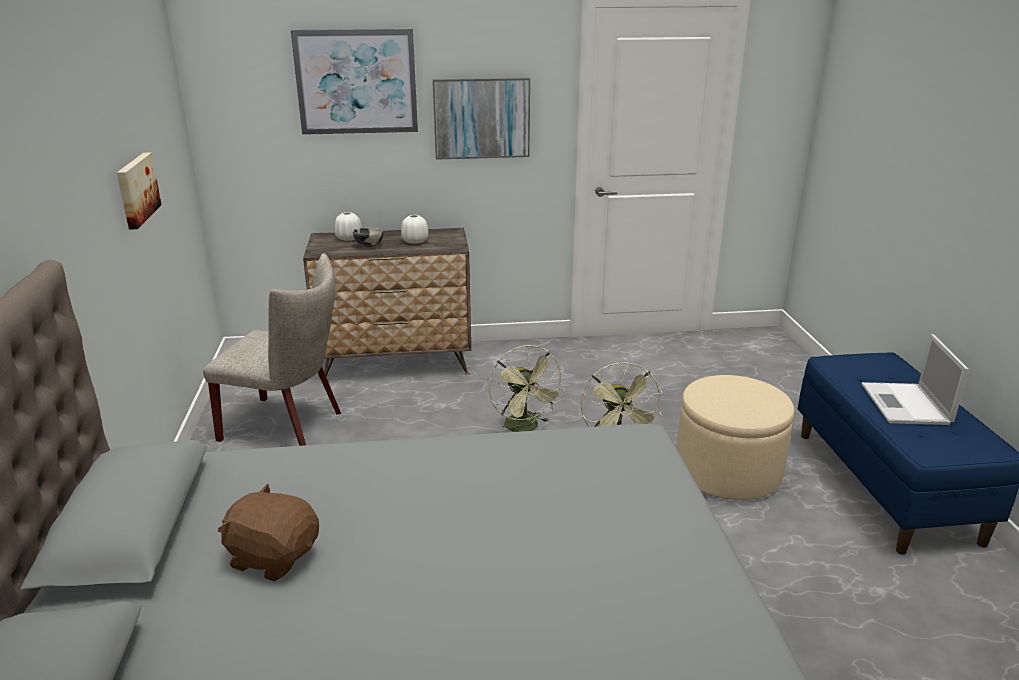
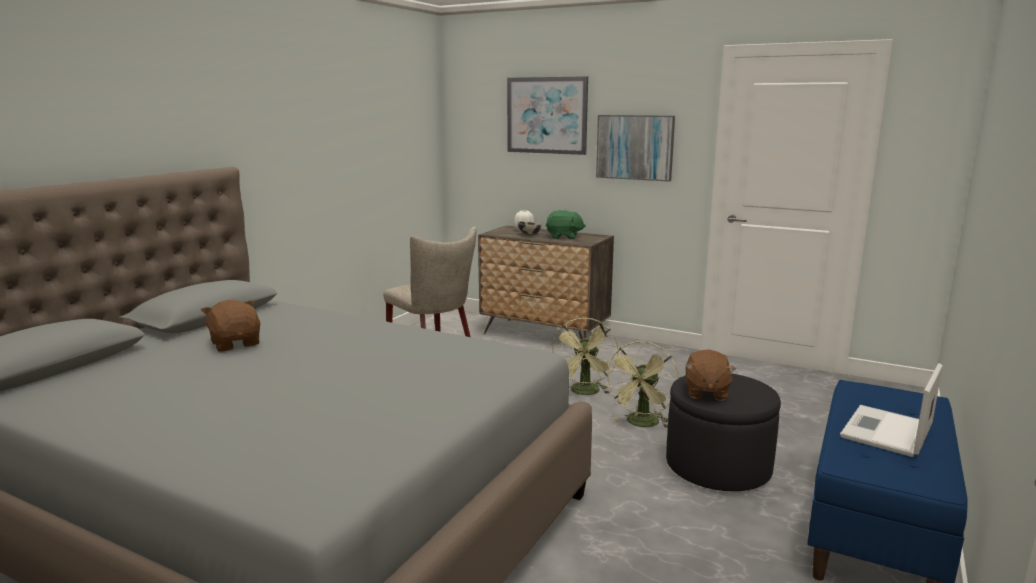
camera: 35 degrees right, 10 degrees down
picture [117,152,162,230] -> none
white vase [401,215,429,244] -> green plush toy [546,210,586,239]
beige ottoman [677,375,795,500] -> black ottoman [666,373,781,491]
none -> brown plush toy [685,349,736,401]

